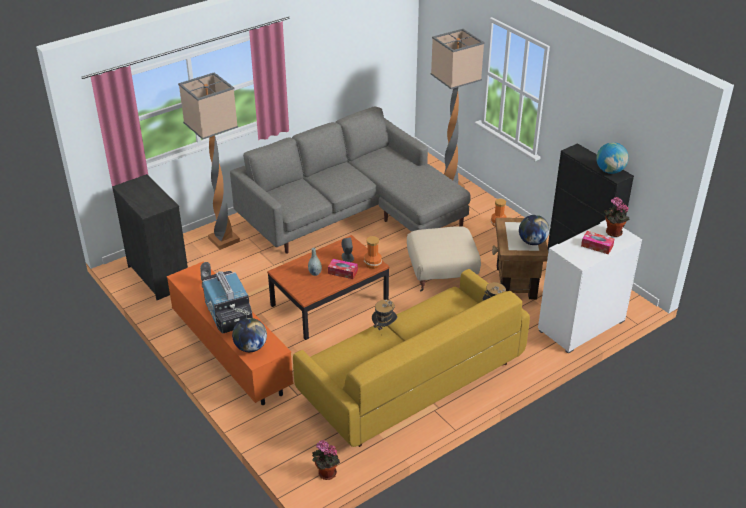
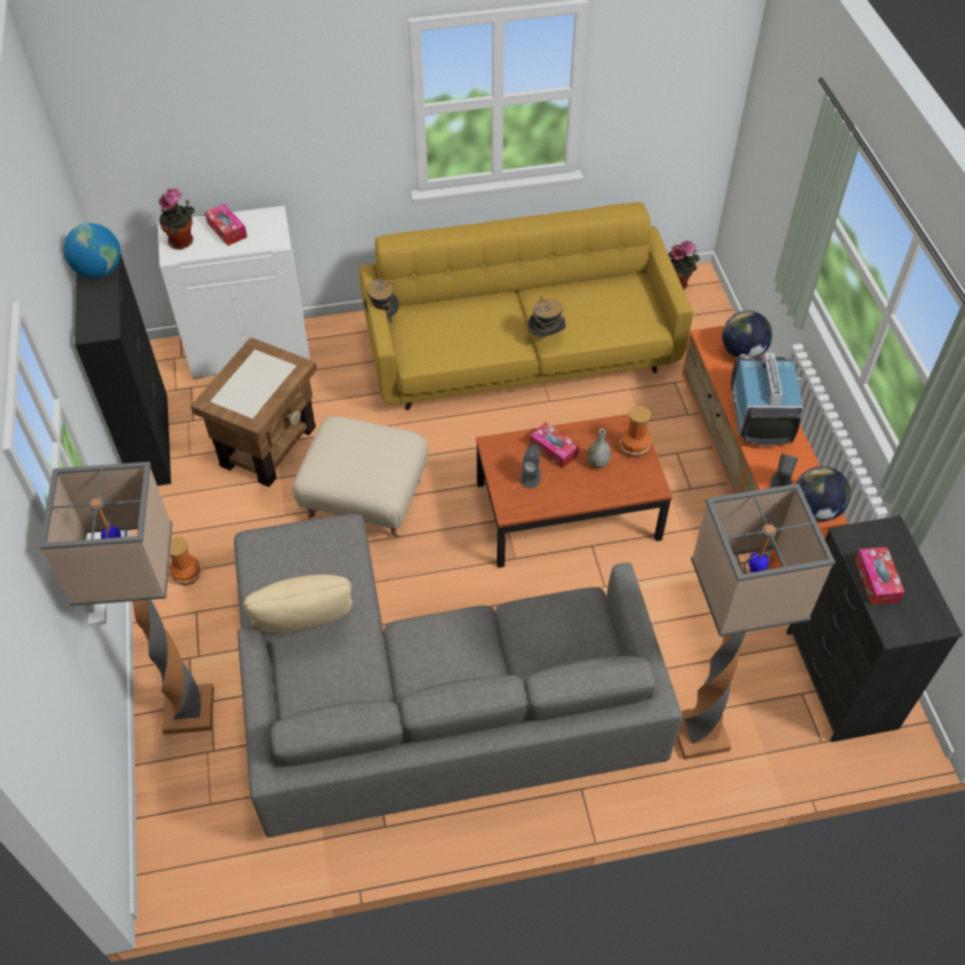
camera: 155 degrees left, 15 degrees up
vase [364,236,382,269] -> vase moved to [620,406,651,457]
globe [519,215,550,245] -> globe moved to [796,466,851,521]
none -> beige pillow [243,574,353,633]
none -> tissue box [855,547,905,605]

